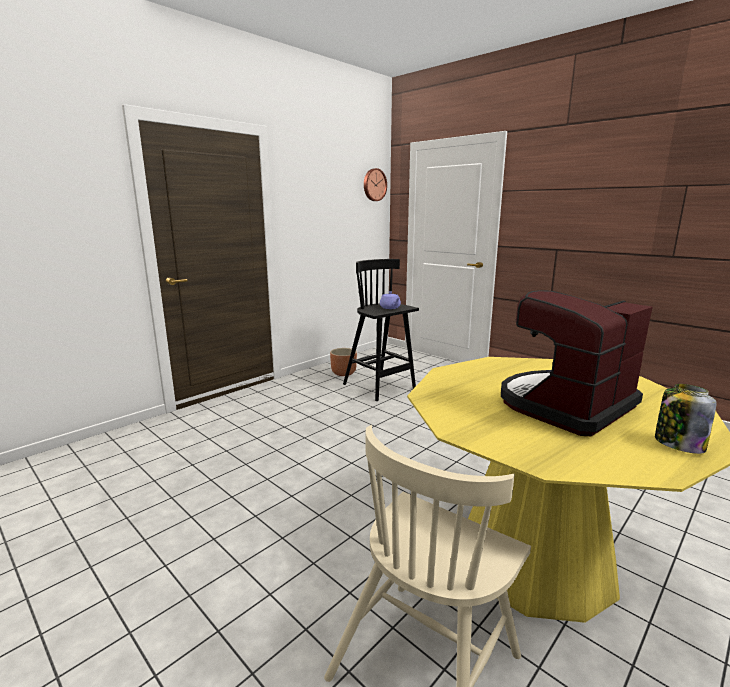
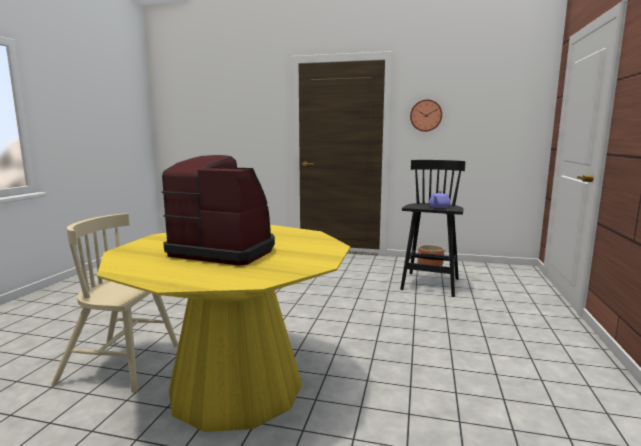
camera: 60 degrees right, 5 degrees down
wall clock [364,168,387,201] -> wall clock moved to [410,99,442,132]
jar [655,384,717,454] -> none

